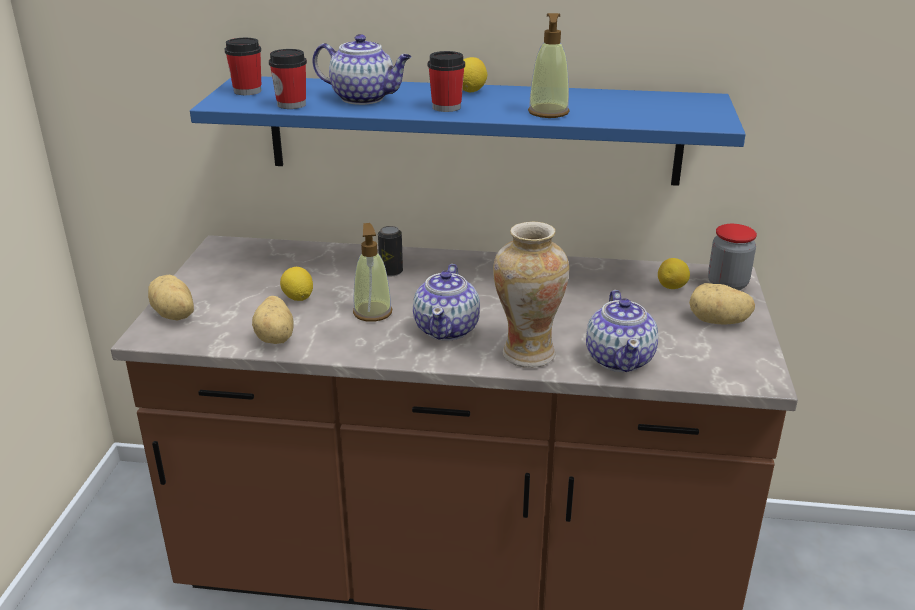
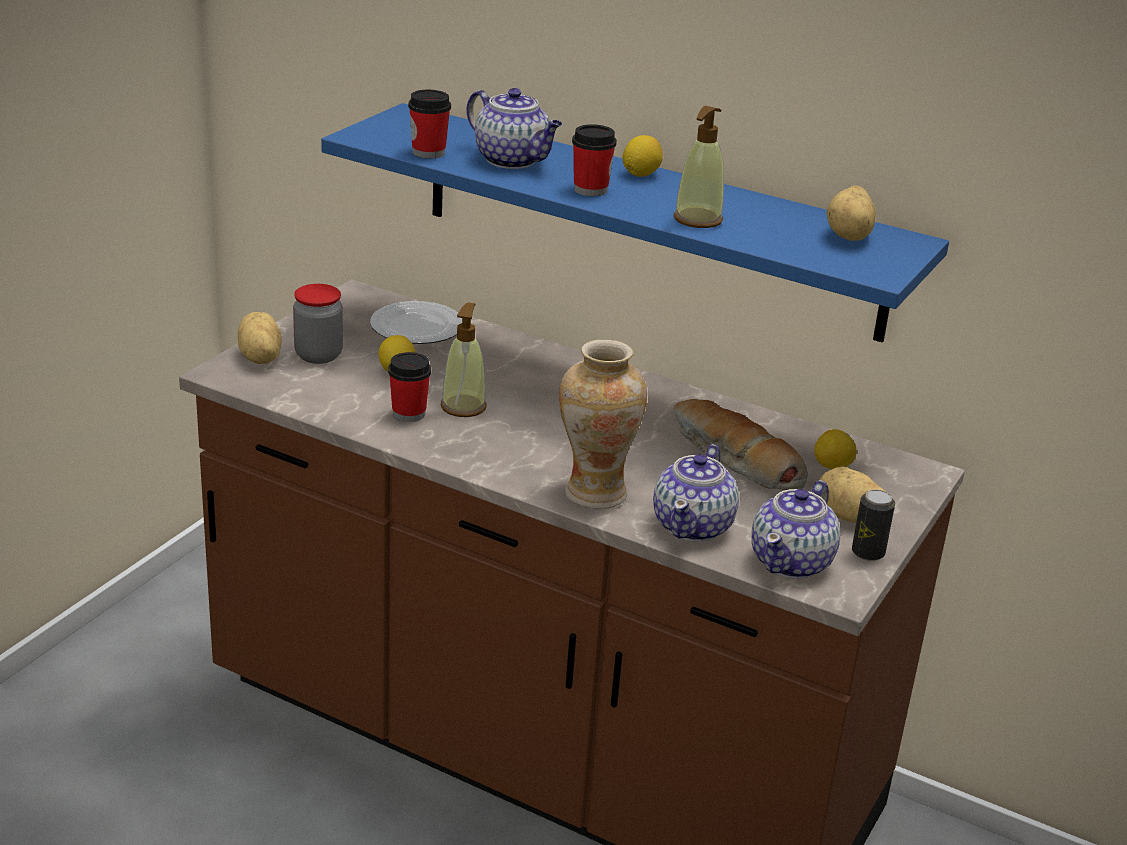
camera: 20 degrees right, 0 degrees up
cup [225,38,261,95] -> cup moved to [388,352,431,422]
potato [252,296,294,344] -> potato moved to [826,186,876,241]
can [378,226,403,276] -> can moved to [852,490,895,561]
teapot [413,264,480,341] -> teapot moved to [752,480,840,579]
jar [708,224,757,290] -> jar moved to [293,284,343,364]
none -> plate [370,301,462,344]
none -> bread [674,399,808,490]

